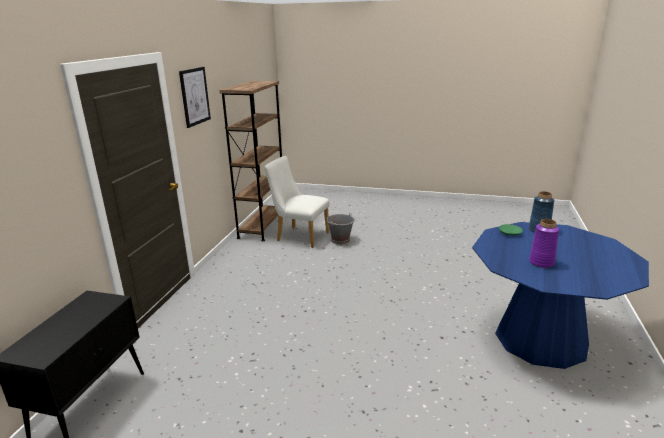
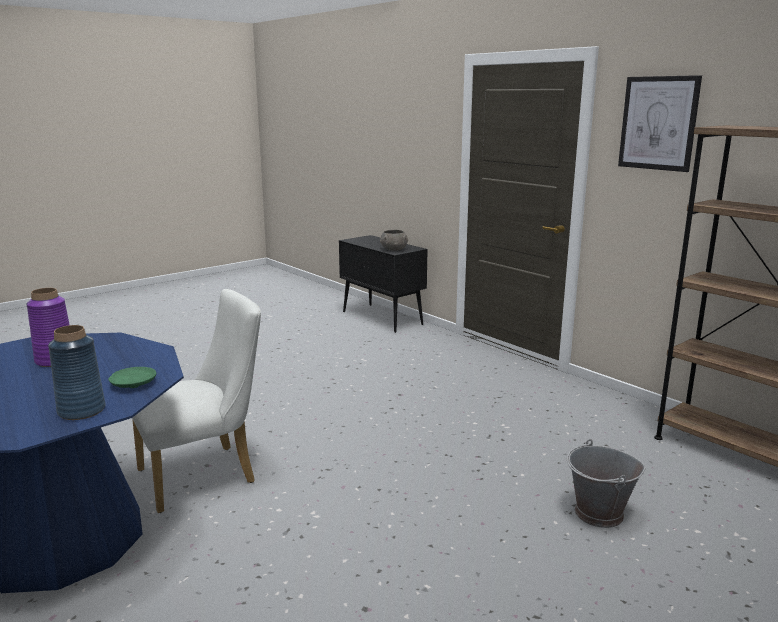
camera: 125 degrees right, 5 degrees down
white chair [264,156,329,248] -> white chair moved to [132,289,261,513]
none -> grey bowl [380,230,408,251]

